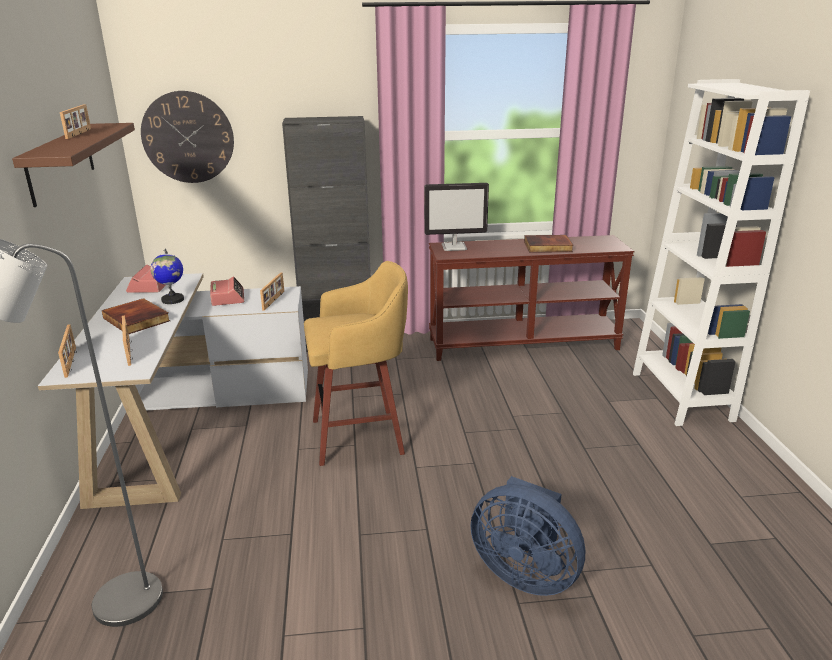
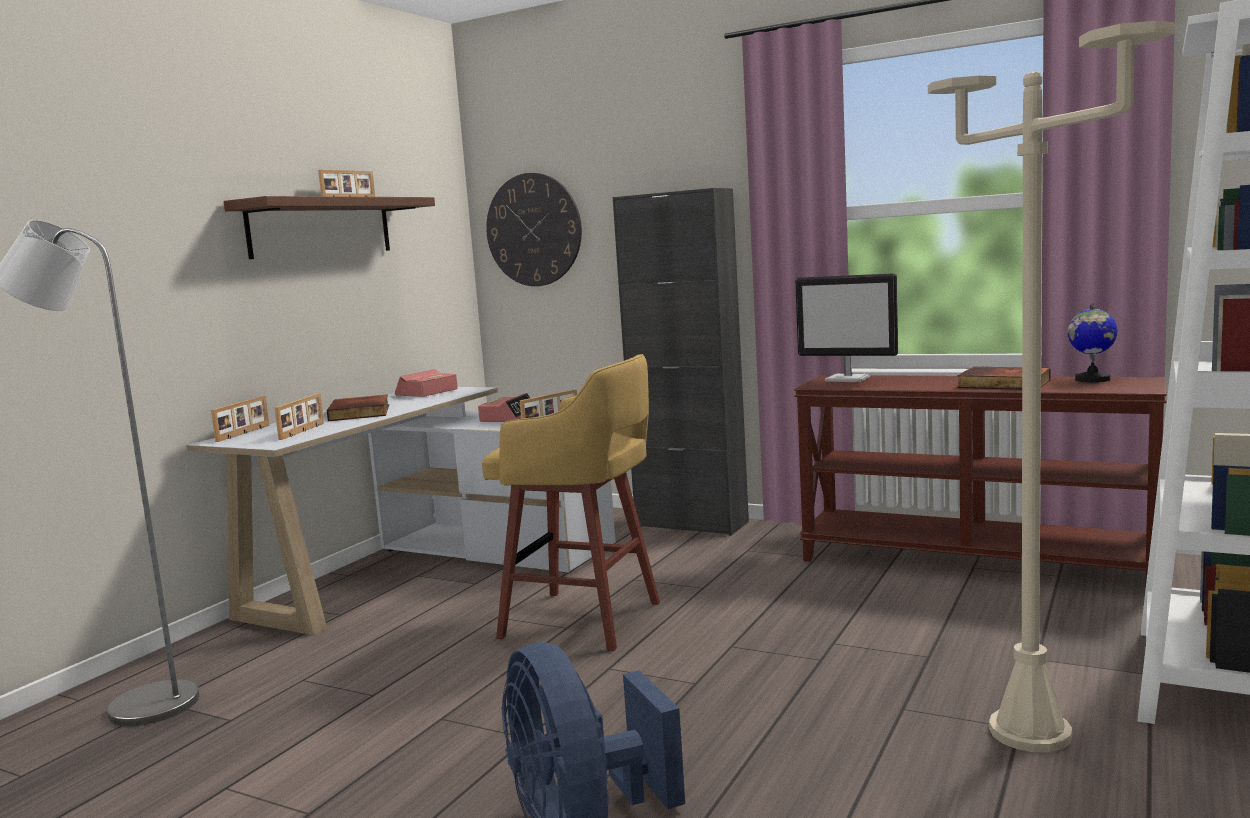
camera: 35 degrees right, 15 degrees down
globe [151,249,184,304] -> globe moved to [1068,302,1117,382]
none -> beige floor lamp [928,21,1176,752]

